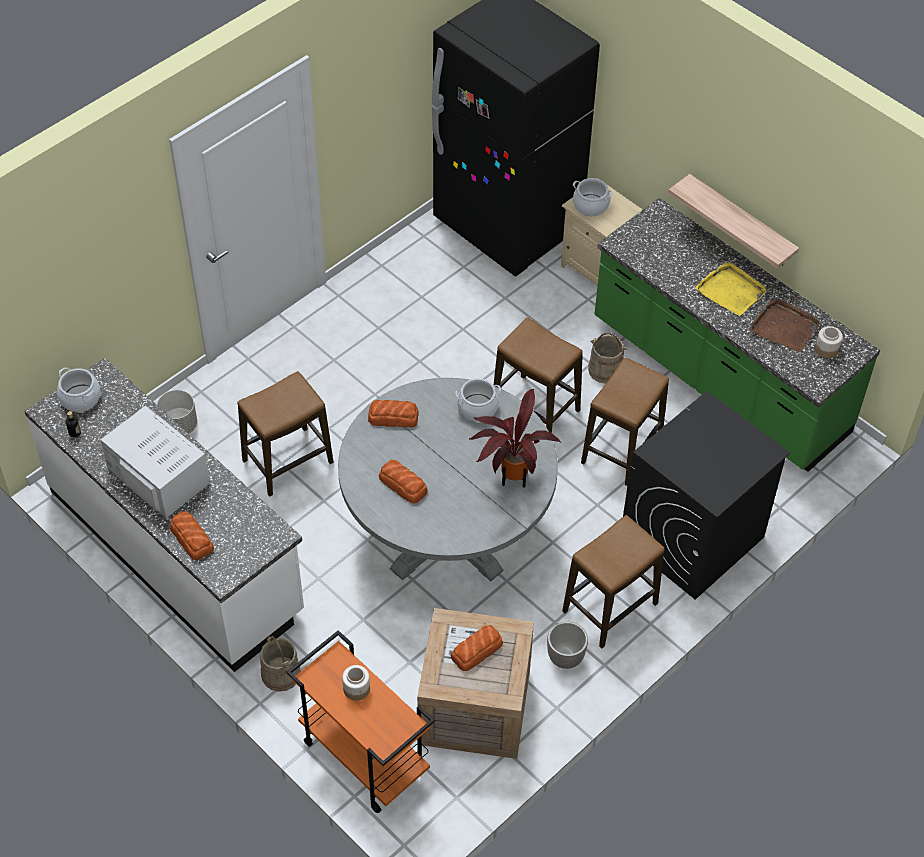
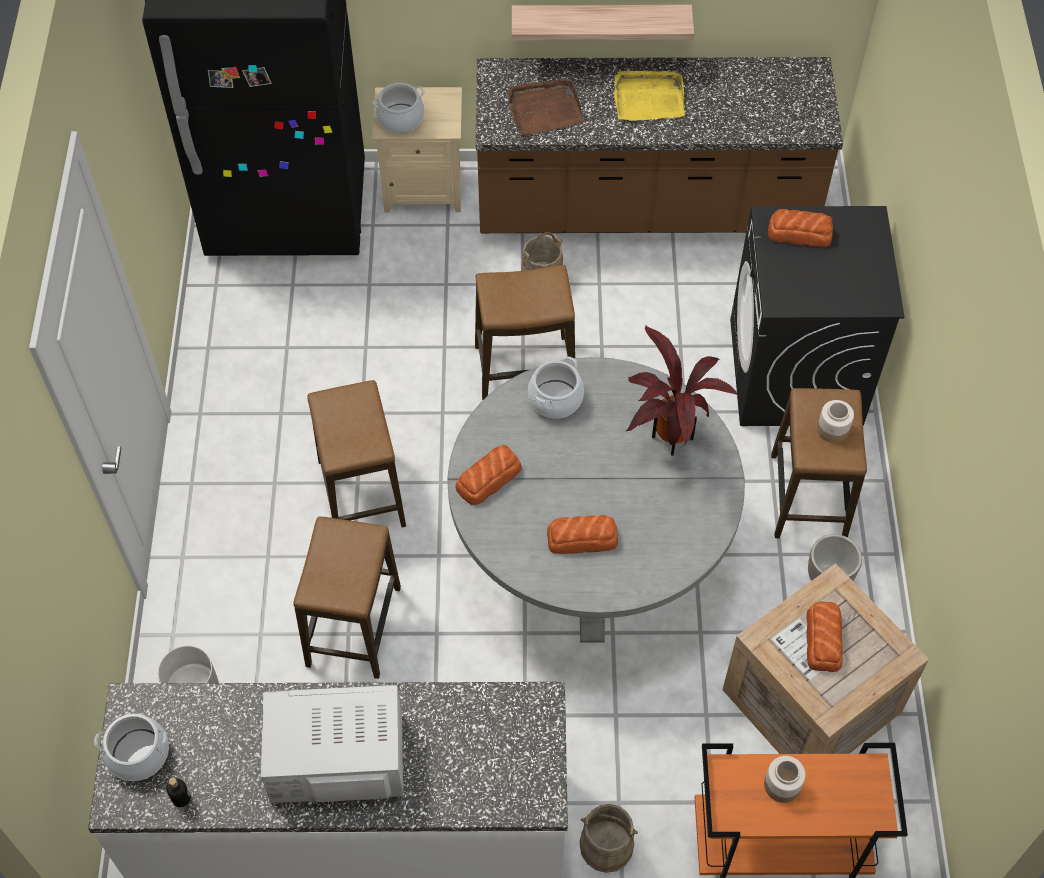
camera: 45 degrees left, 5 degrees up
bread [170,511,214,560] -> bread moved to [768,209,833,247]
stool [581,358,669,486] -> stool moved to [307,380,406,527]
green counter [594,198,880,472] -> brown counter [476,57,843,233]
brown tray [750,298,821,352] -> brown tray moved to [507,78,584,134]
jar [815,326,843,358] -> jar moved to [817,400,854,443]

